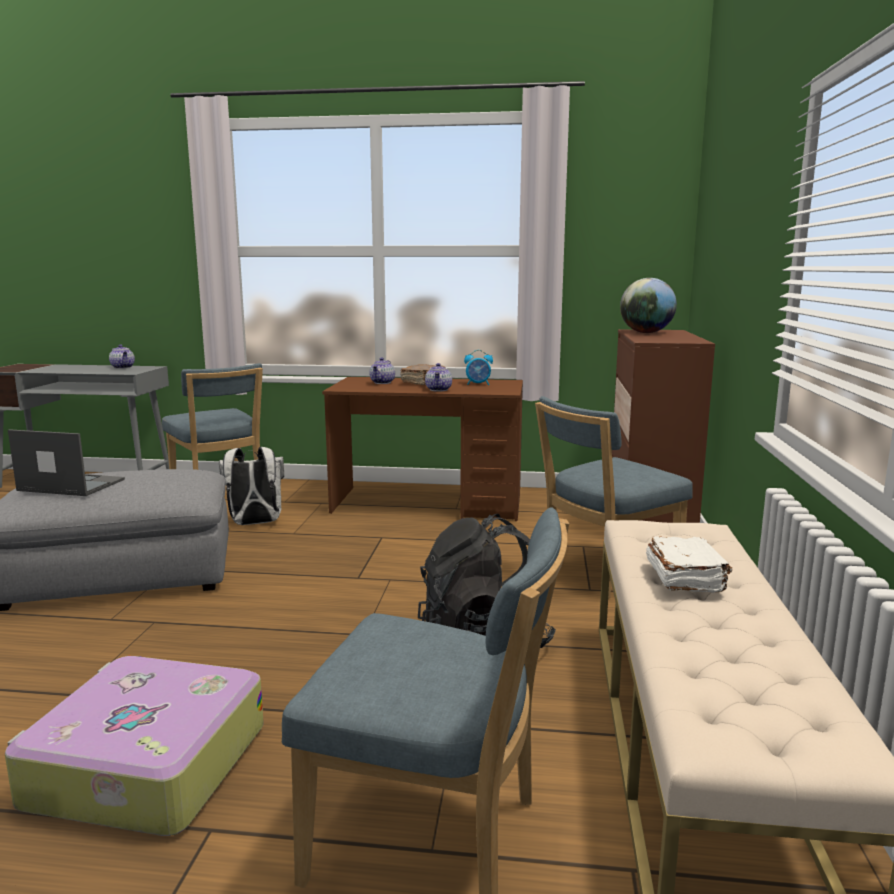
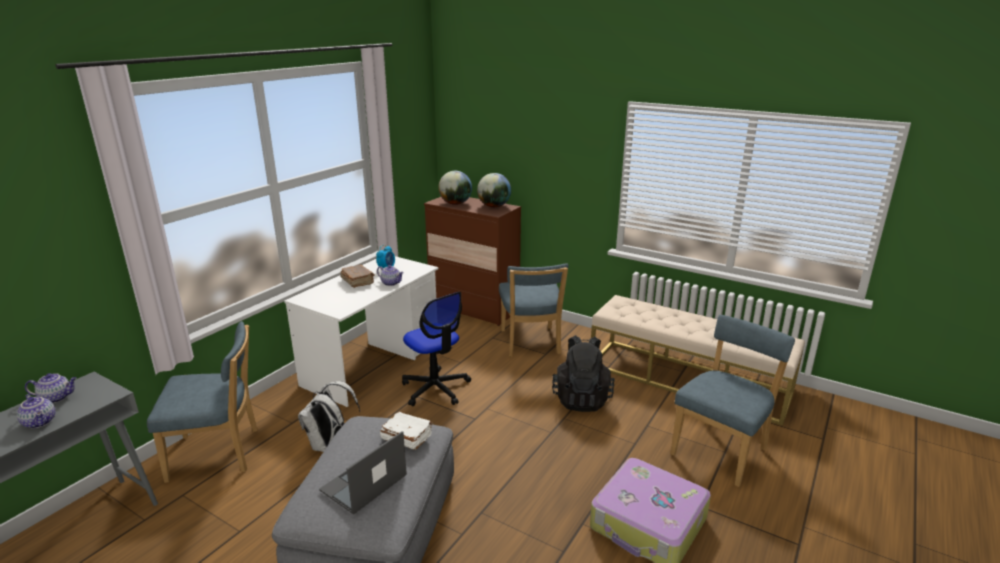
camera: 65 degrees left, 10 degrees up
brown desk [322,377,523,521] -> white desk [284,256,439,407]
teapot [369,357,395,384] -> teapot moved to [17,394,55,428]
white book [646,536,732,593] -> white book moved to [380,412,433,450]
none -> office chair [402,292,471,406]
none -> globe [477,173,511,207]

